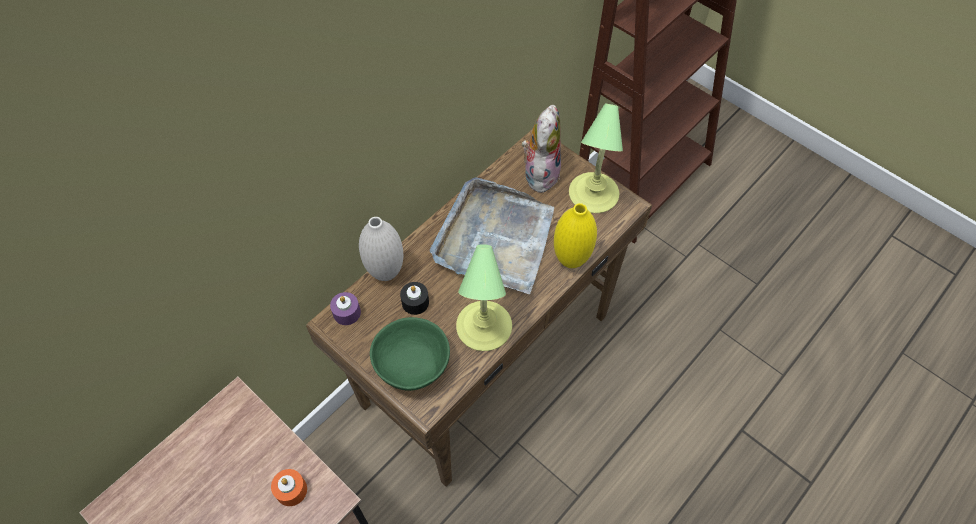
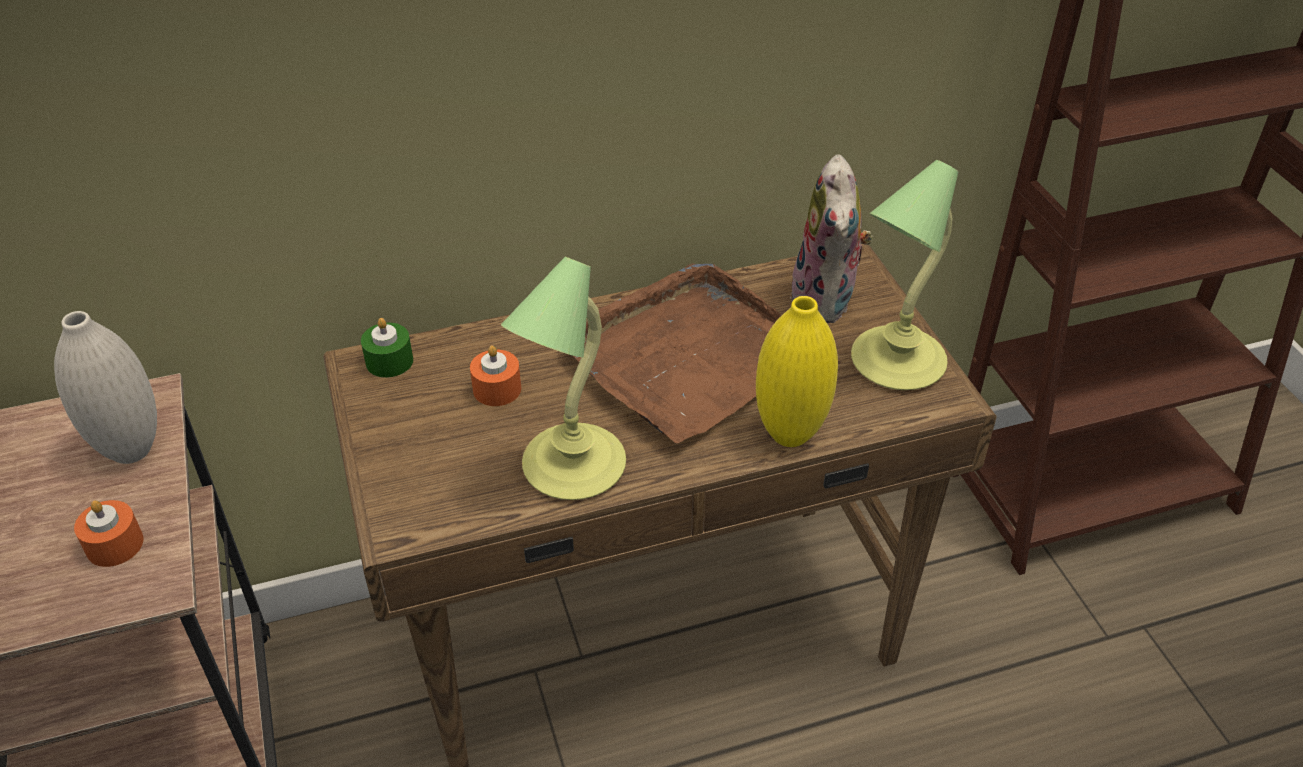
camera: 30 degrees right, 15 degrees down
purple candle [330,292,361,325] -> green candle [361,318,413,378]
white vase [359,217,403,281] -> white vase moved to [54,311,157,464]
green bowl [370,317,450,391] -> none
black candle [400,282,429,315] -> orange candle [470,345,521,406]
grey tray [430,177,554,294] -> brown tray [572,263,781,443]
plush toy [522,105,561,193] -> plush toy turned 135 degrees clockwise [789,154,873,323]

